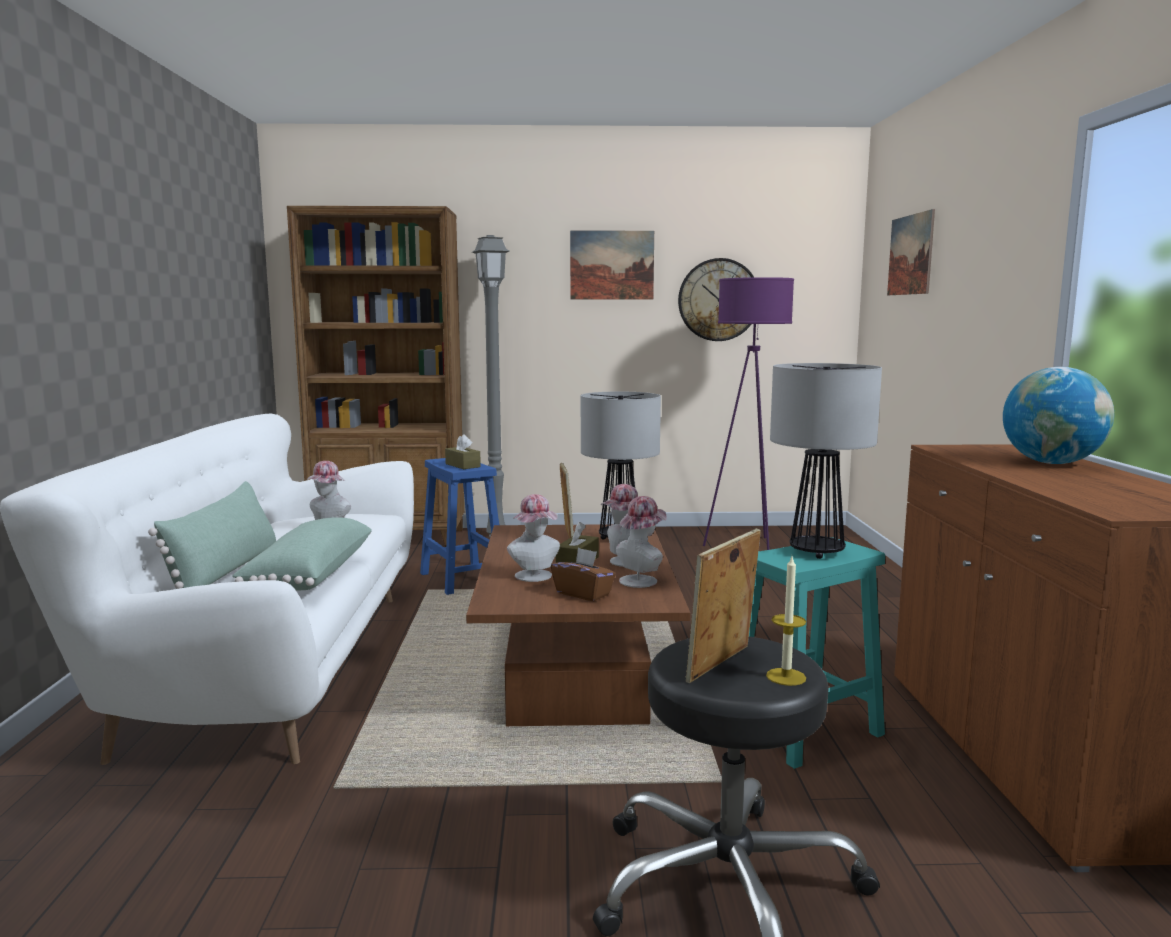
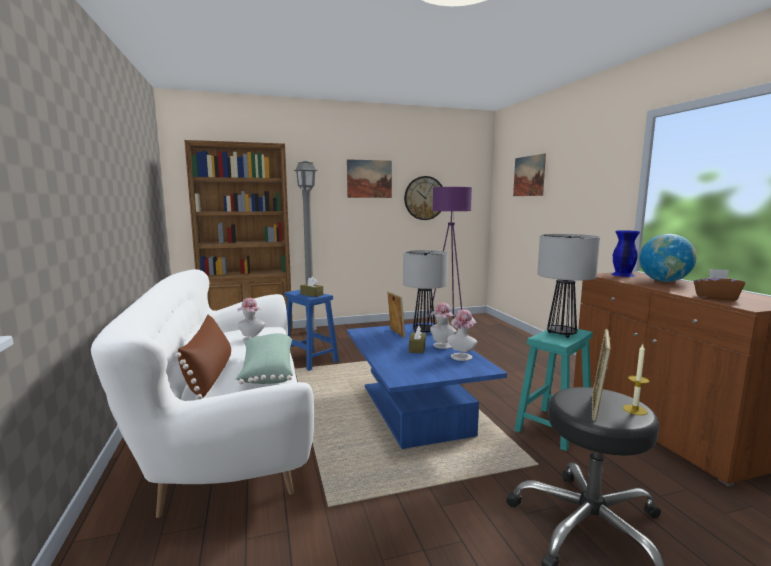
camera: 15 degrees left, 0 degrees up
green pillow [148,481,276,589] -> brown pillow [175,315,231,400]
brown coffee table [466,524,690,726] -> blue coffee table [347,322,507,449]
hat [507,494,560,582] -> none
brown tissue box [551,547,616,601] -> brown tissue box moved to [694,269,745,300]
none -> blue vase [611,230,640,277]

